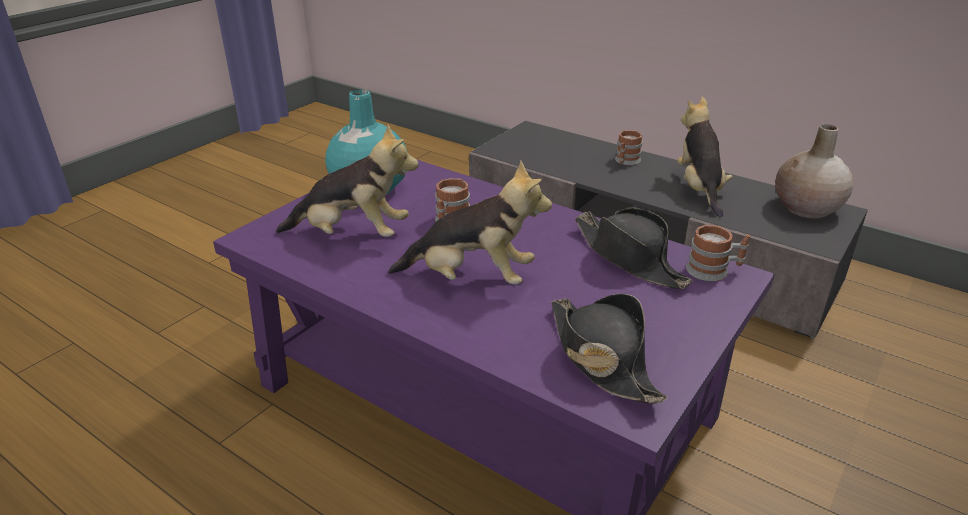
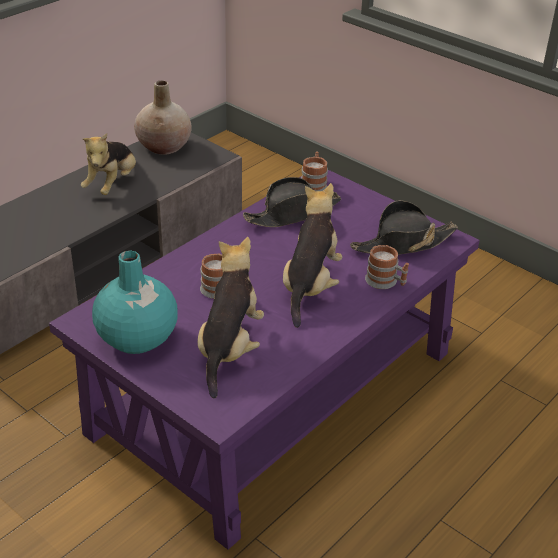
camera: 85 degrees left, 5 degrees up
mug [615,130,643,165] -> mug moved to [365,245,409,289]
plush toy [677,97,732,217] -> plush toy turned 75 degrees counterclockwise [81,133,136,195]

